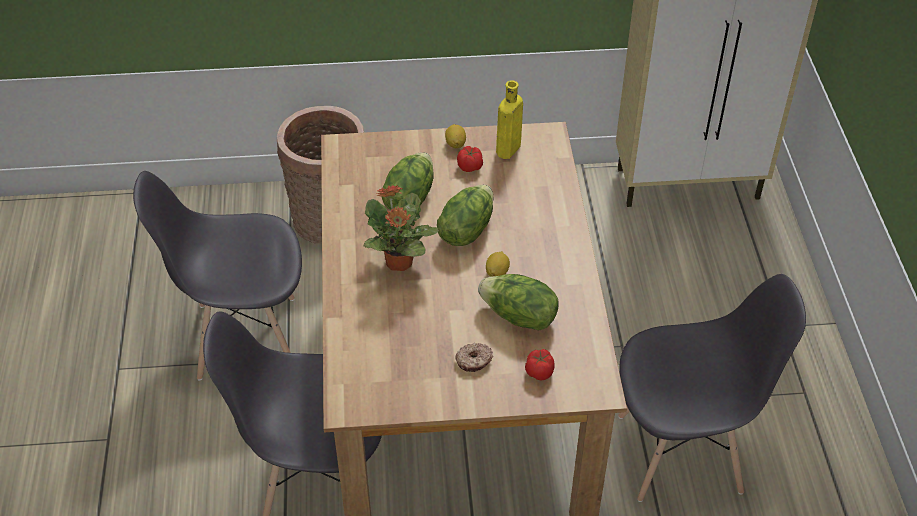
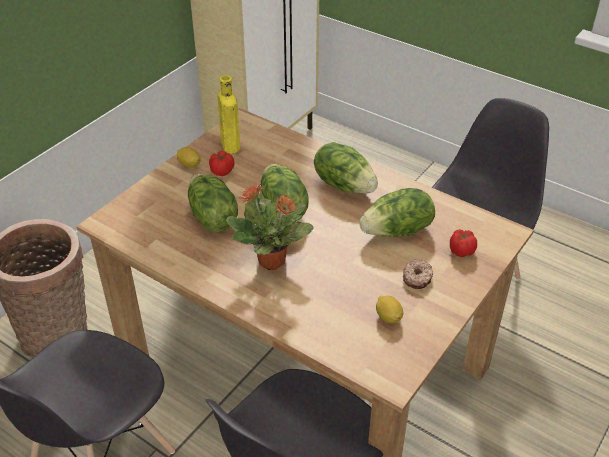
camera: 50 degrees left, 5 degrees down
lemon [486,251,510,277] -> lemon moved to [376,296,403,323]
none -> lettuce [314,142,378,193]

